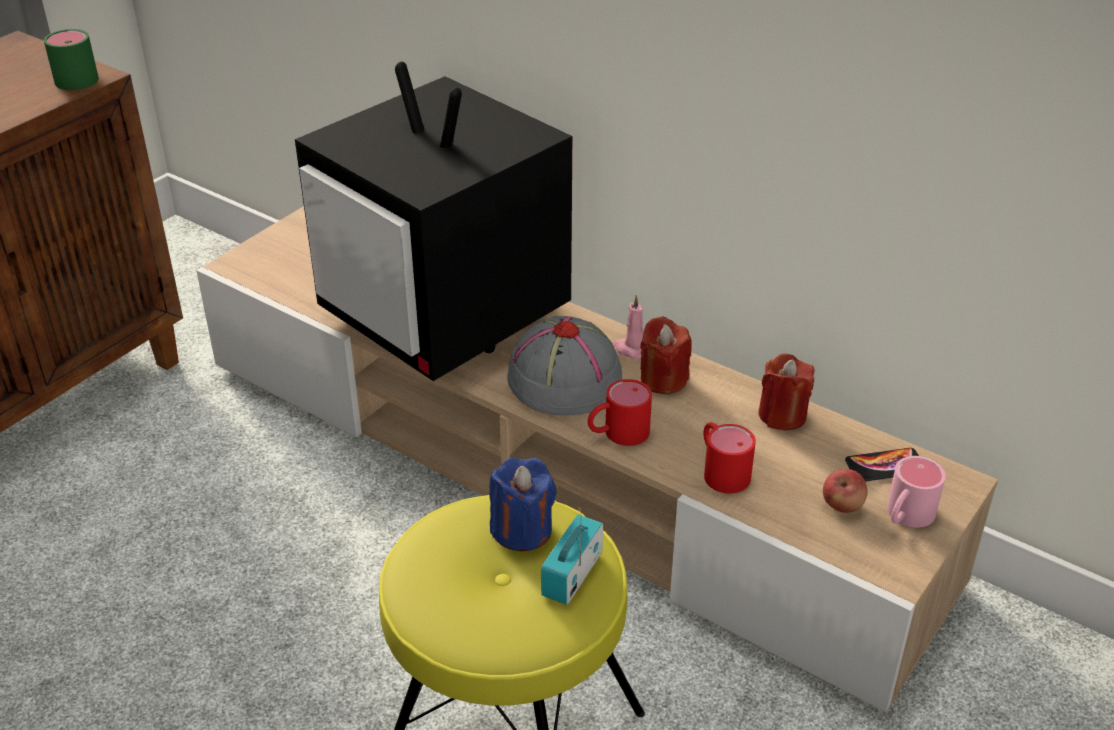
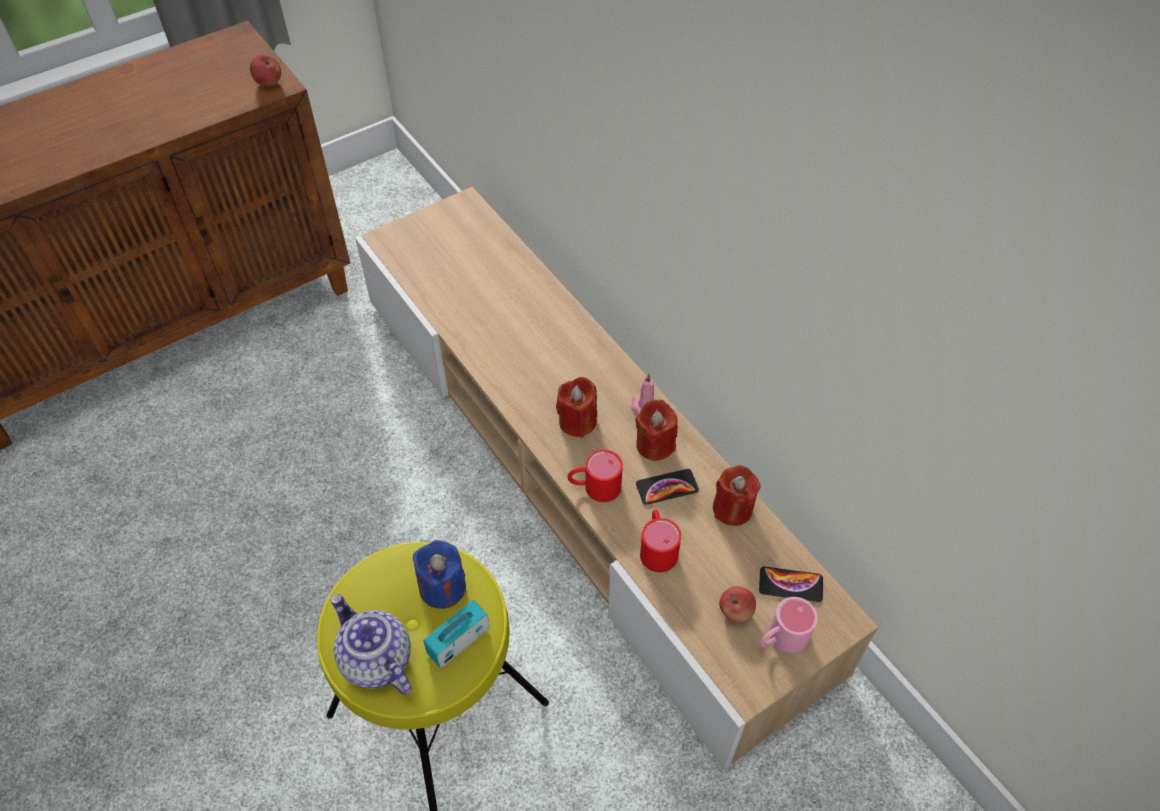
camera: 20 degrees right, 15 degrees up
green mug [44,29,99,90] -> apple [250,55,281,86]
television [295,62,572,381] -> none
grey hat [507,316,622,416] -> red candle [556,377,597,438]
none -> teapot [330,593,412,695]
none -> phone [636,469,699,505]

